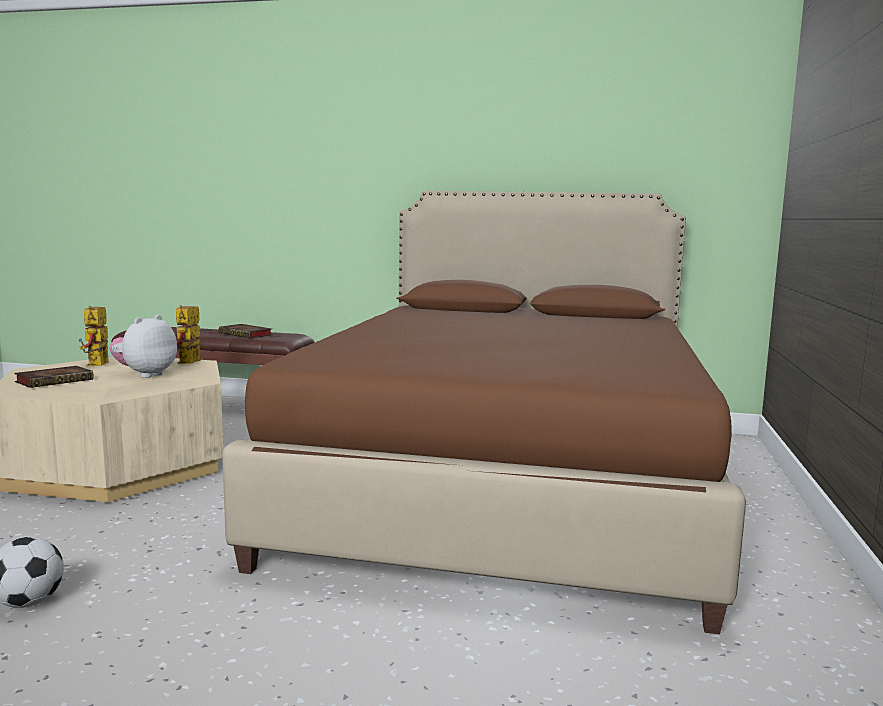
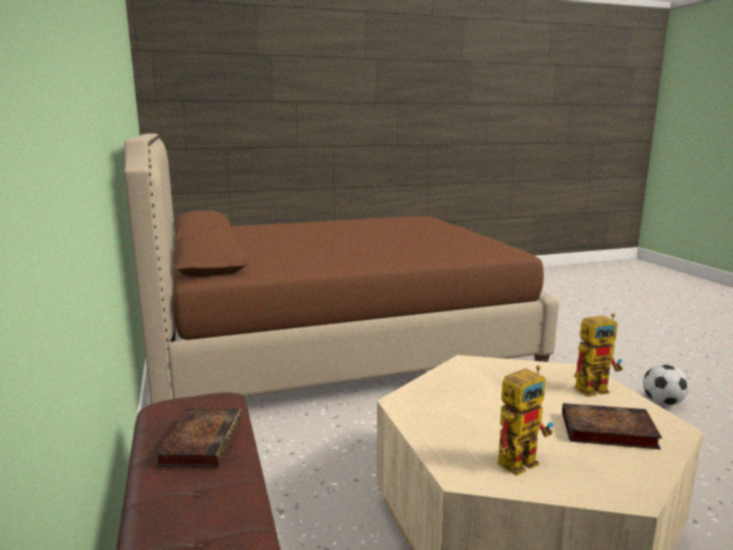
camera: 120 degrees left, 5 degrees up
plush toy [109,315,177,378] -> none
toy robot [176,305,201,364] -> toy robot moved to [574,313,623,397]

